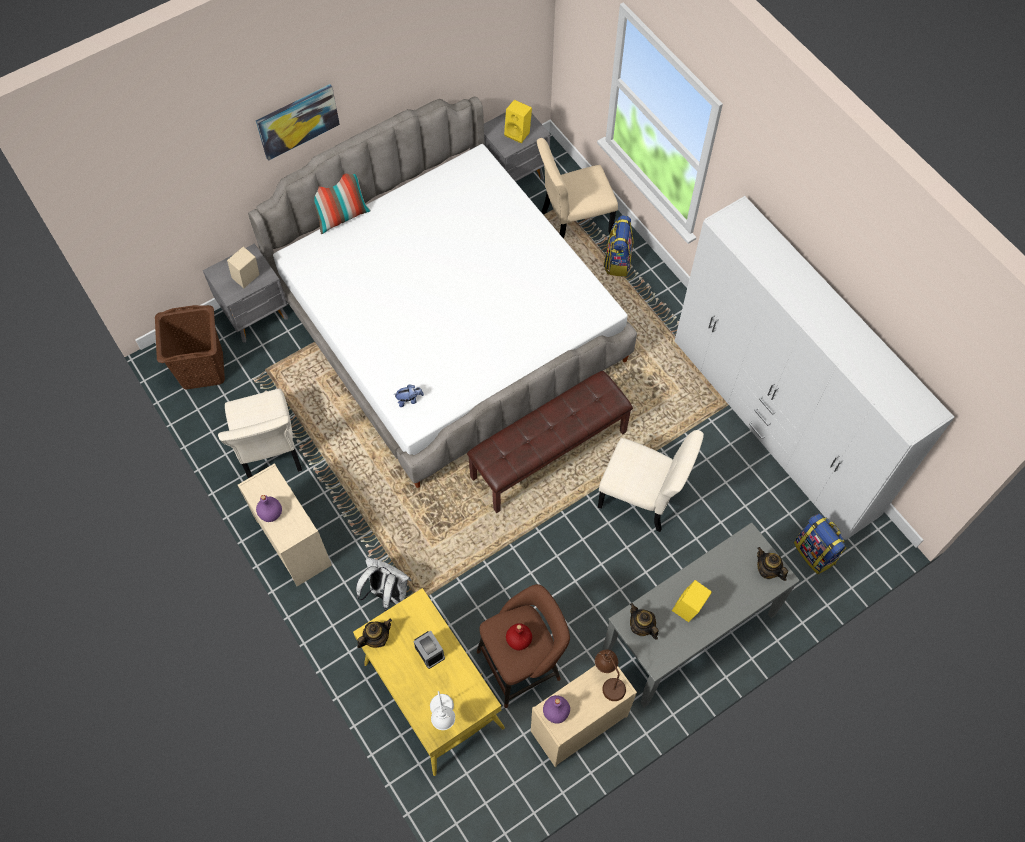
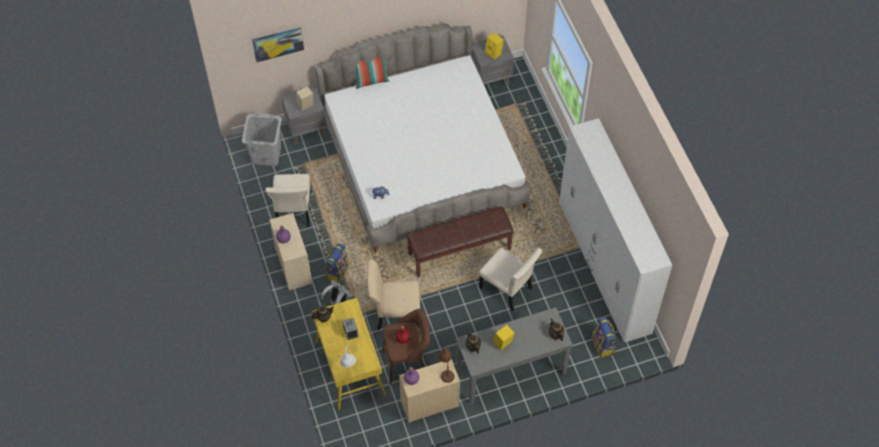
camera: 15 degrees right, 5 degrees down
brown laundry basket [155,305,225,389] -> grey laundry basket [242,113,282,166]
picture [256,84,340,161] -> picture moved to [252,27,304,63]
beige chair [537,138,618,239] -> beige chair moved to [367,260,420,330]
backpack [604,215,633,277] -> backpack moved to [326,243,349,283]

